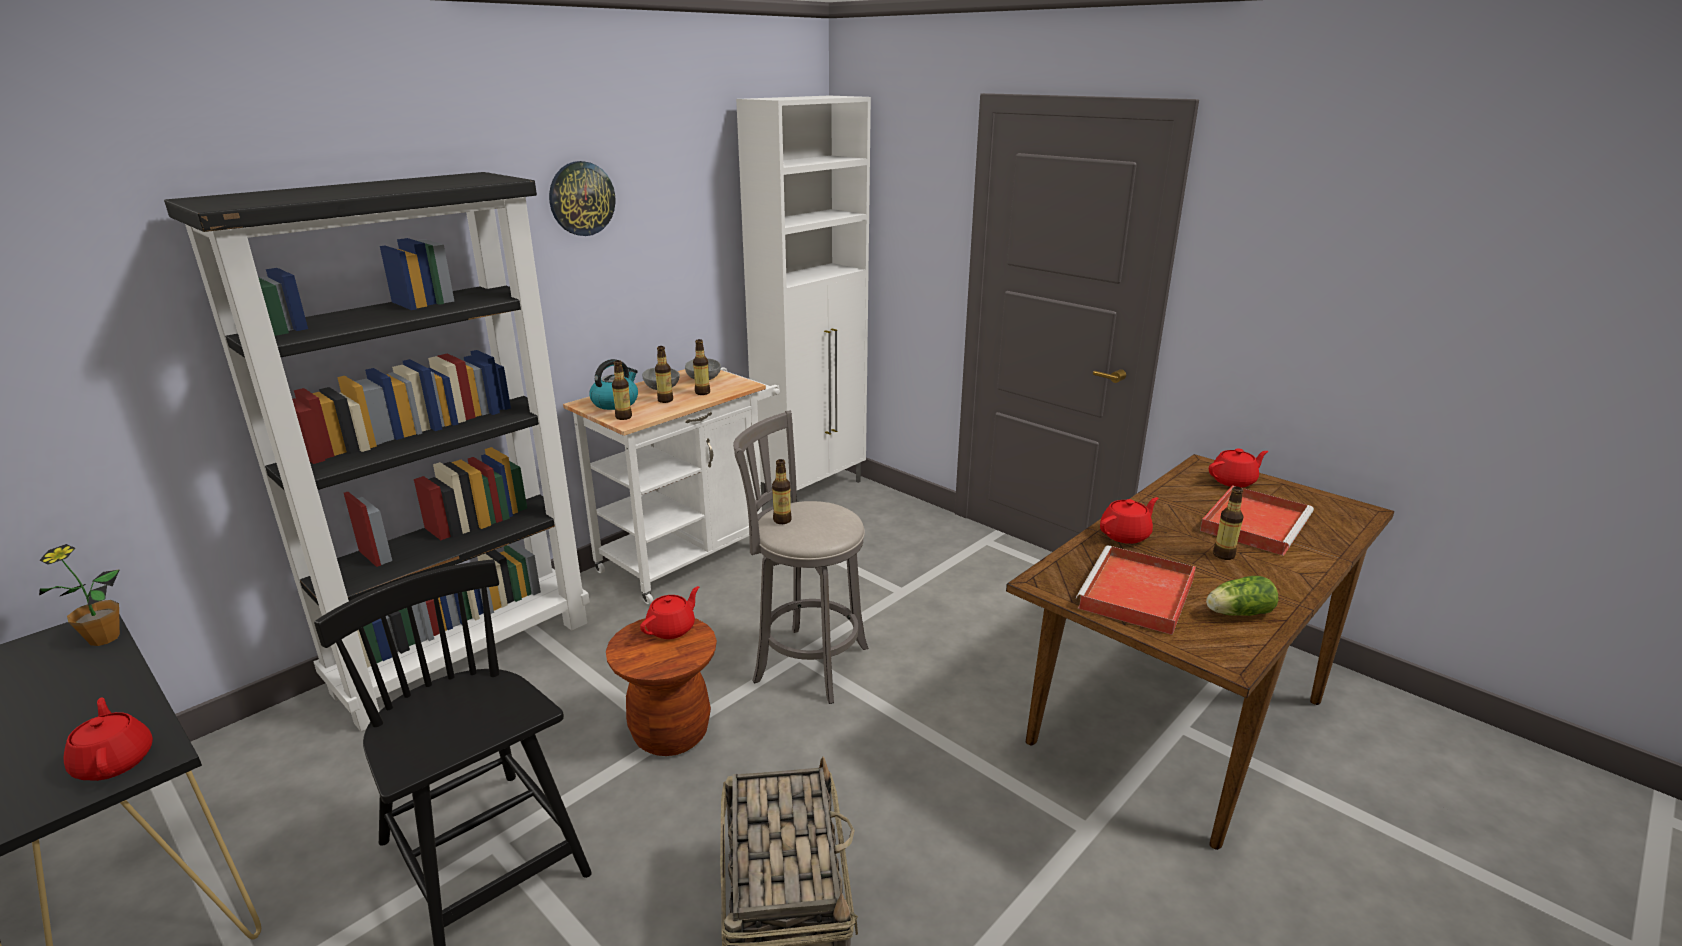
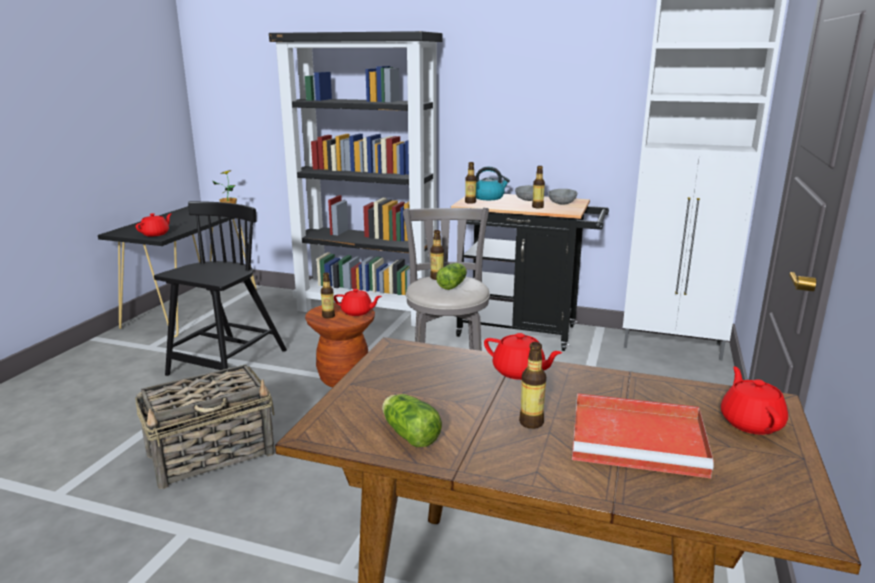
camera: 65 degrees right, 5 degrees down
wall clock [549,161,615,236] -> none
white cart [563,367,780,605] -> black cart [451,194,609,351]
bottle [655,346,673,403] -> bottle moved to [321,272,335,318]
red tray [1076,545,1196,635] -> none
red teapot [1209,448,1268,488] -> red teapot turned 135 degrees counterclockwise [721,366,788,435]
none -> lettuce [436,263,467,290]

